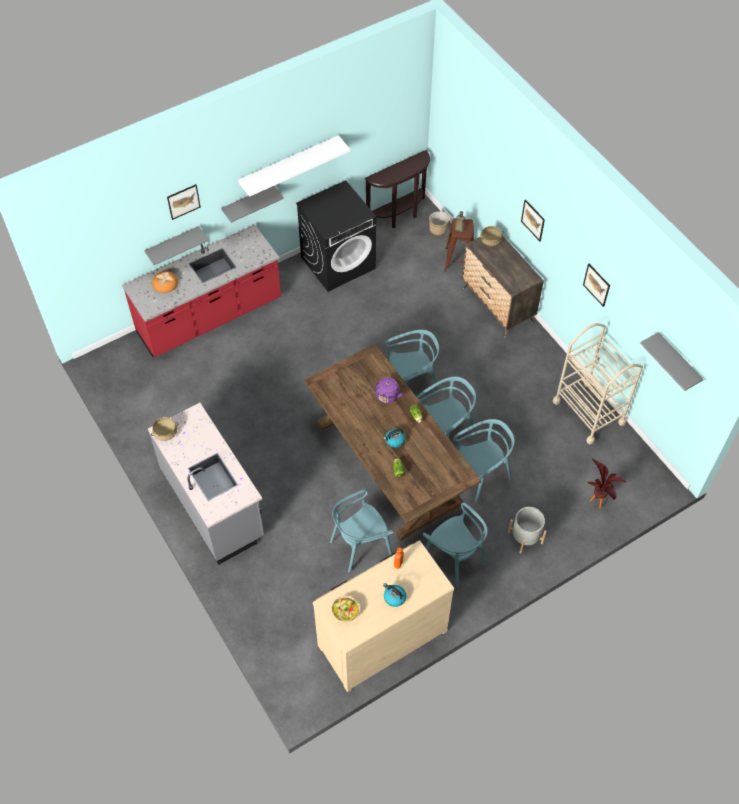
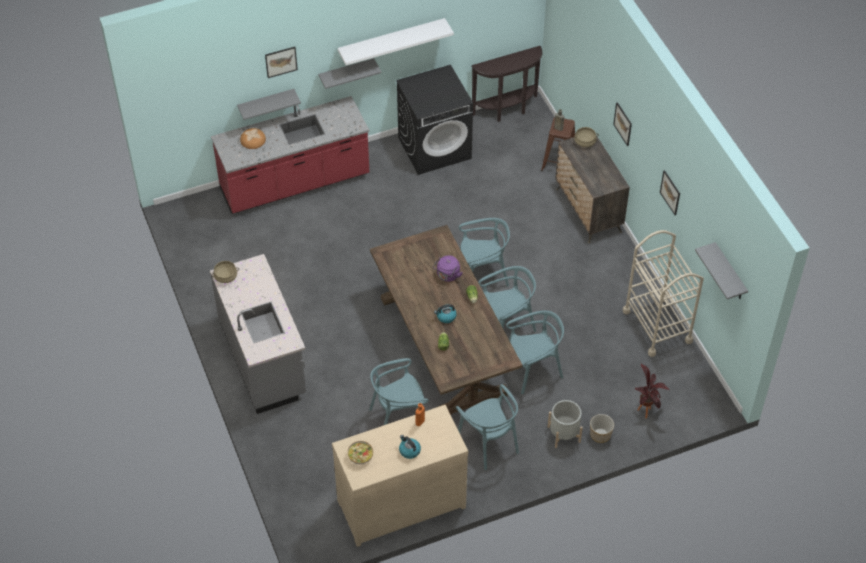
camera: 10 degrees right, 5 degrees down
planter [429,211,449,236] -> planter moved to [590,414,614,443]

